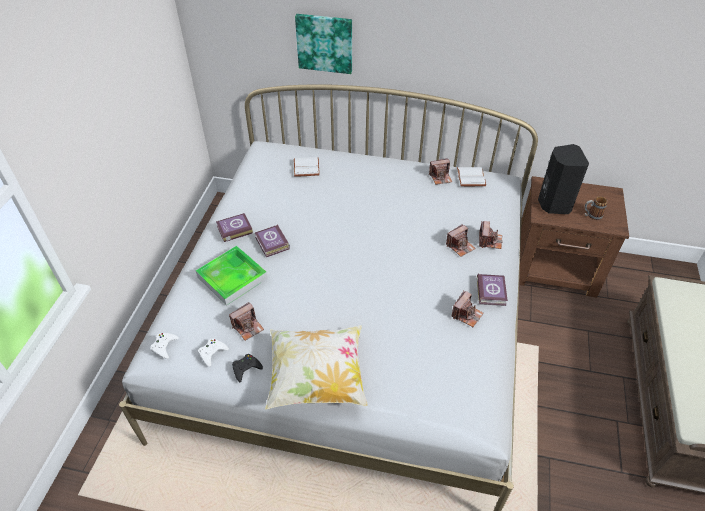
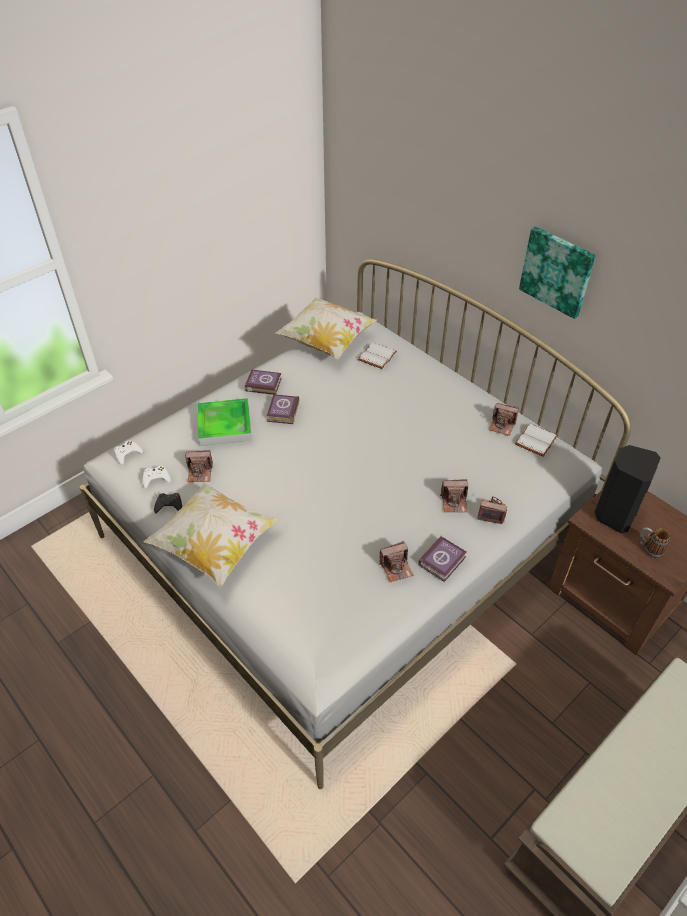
camera: 35 degrees right, 0 degrees up
picture [295,14,352,74] -> picture moved to [519,226,596,319]
camera [479,221,502,249] -> camera turned 120 degrees counterclockwise [477,496,507,524]
none -> pillow [275,297,377,359]

